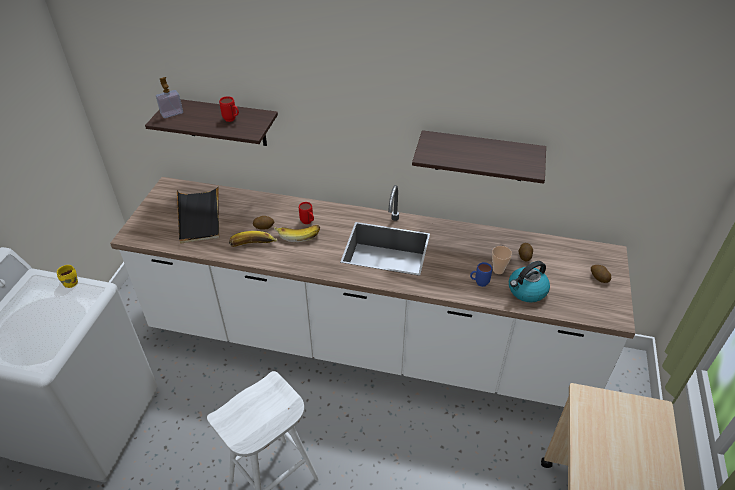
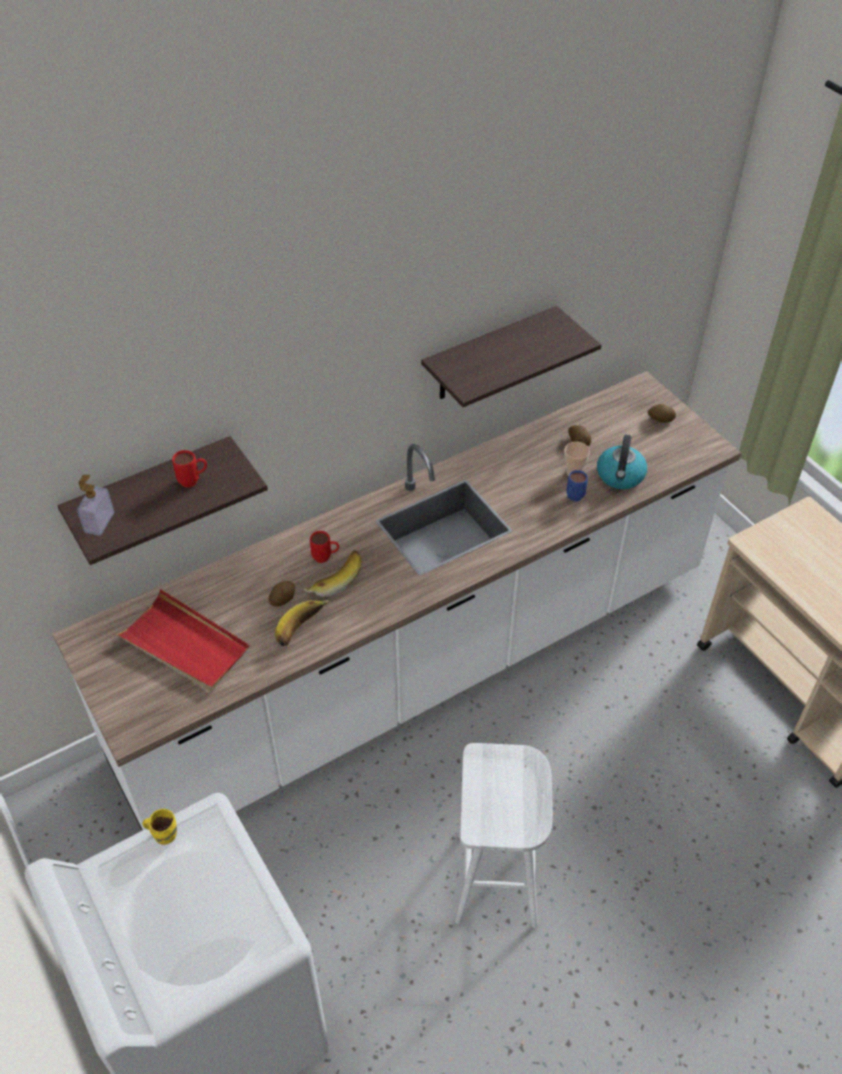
camera: 45 degrees left, 5 degrees up
black tray [177,185,220,244] -> red tray [114,589,251,691]

